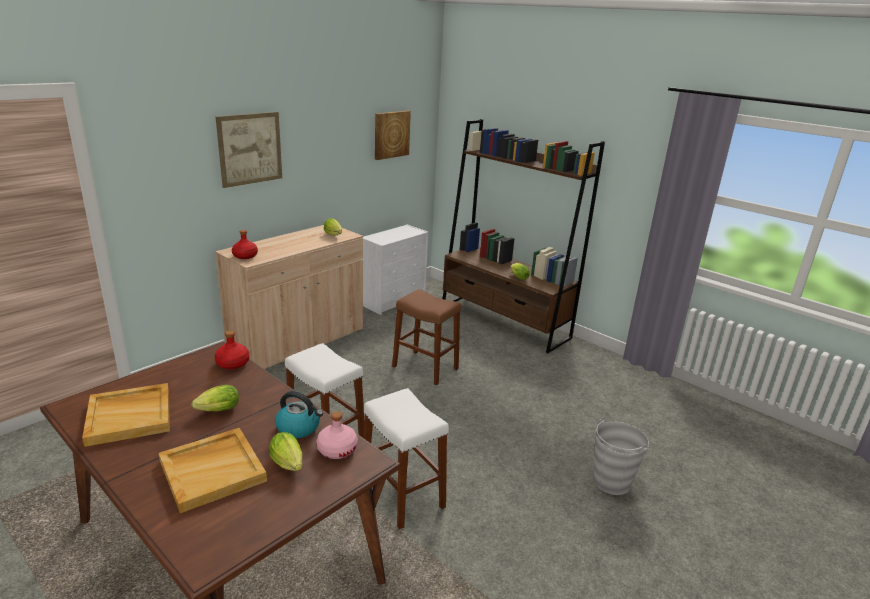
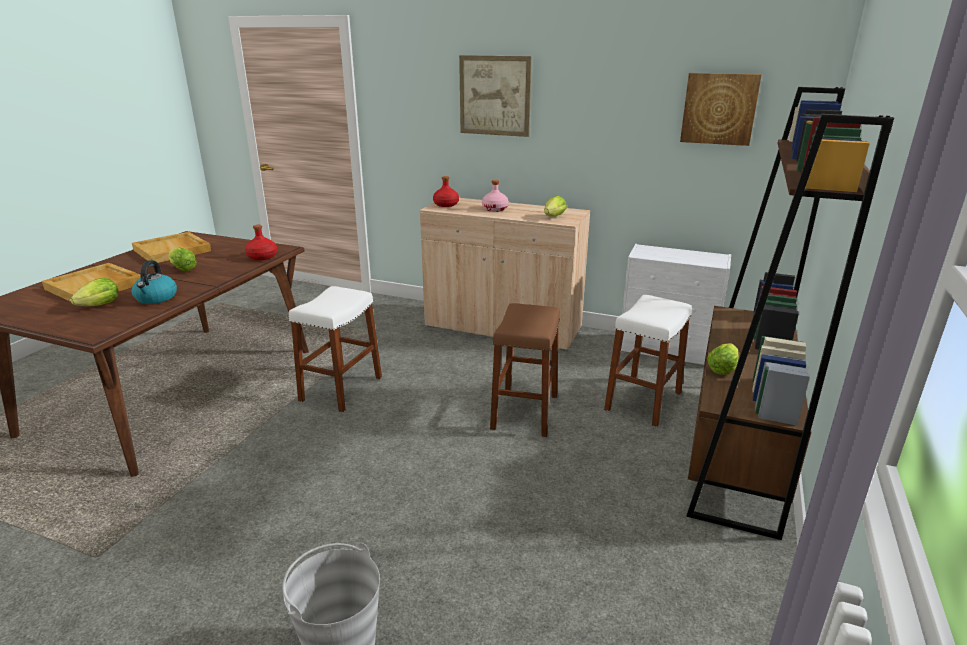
camera: 70 degrees right, 0 degrees up
pink bottle [317,411,358,459] -> pink bottle moved to [482,180,509,212]
white stool [364,388,449,529] -> white stool moved to [604,295,692,427]

